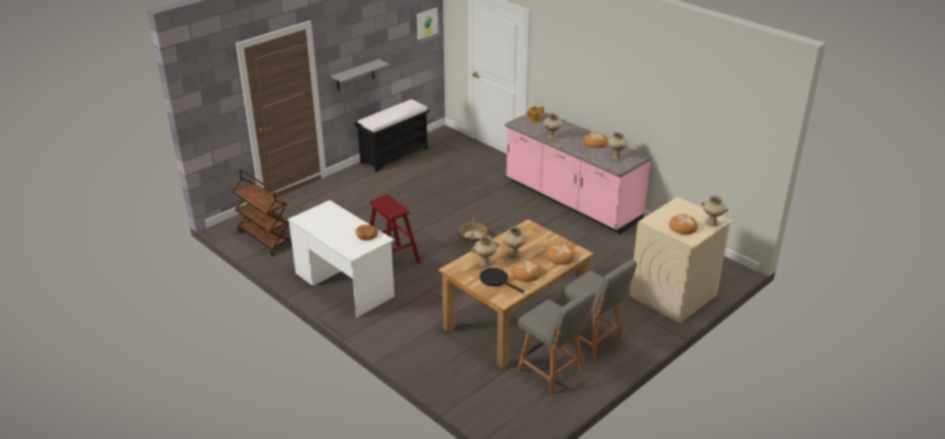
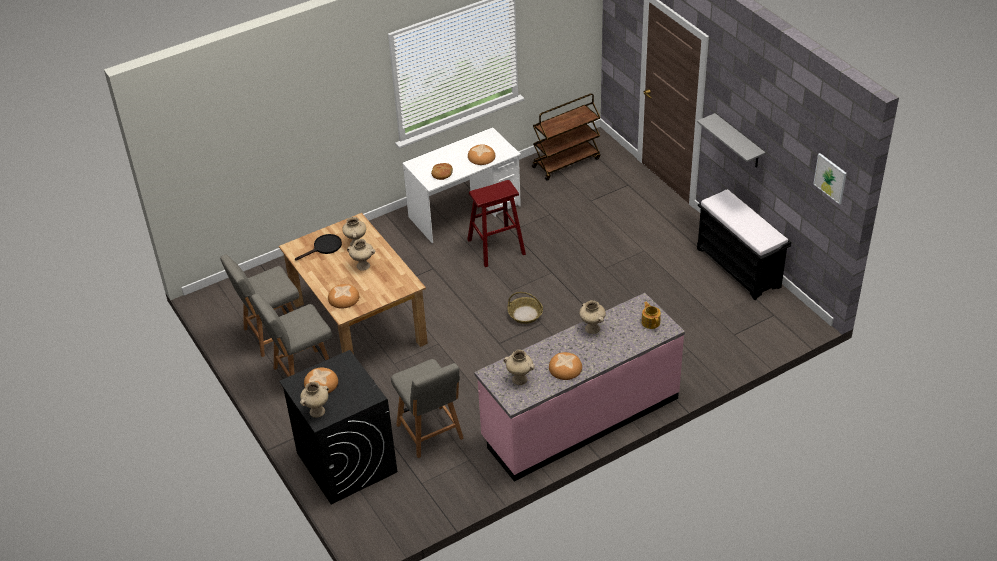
camera: 105 degrees right, 10 degrees up
bread [512,260,542,282] -> bread moved to [468,144,495,165]
beige washing machine [629,197,733,323] -> black washing machine [279,350,397,504]
none -> grey chair [391,359,464,458]

